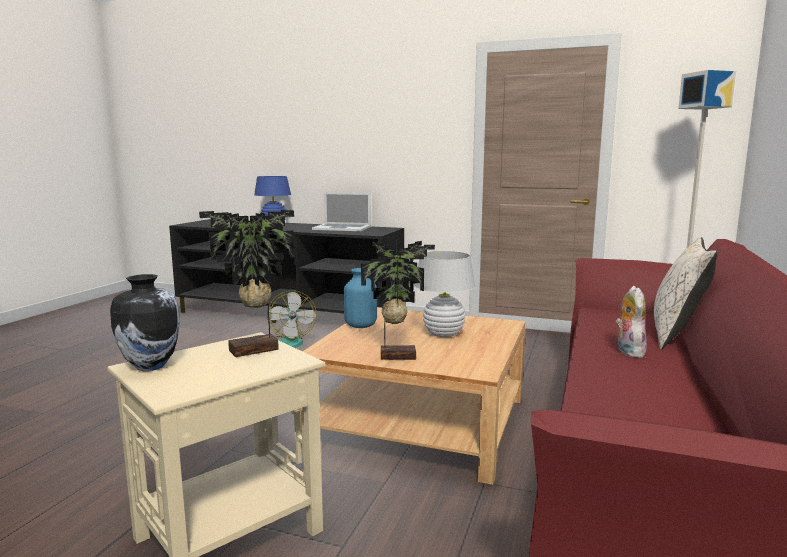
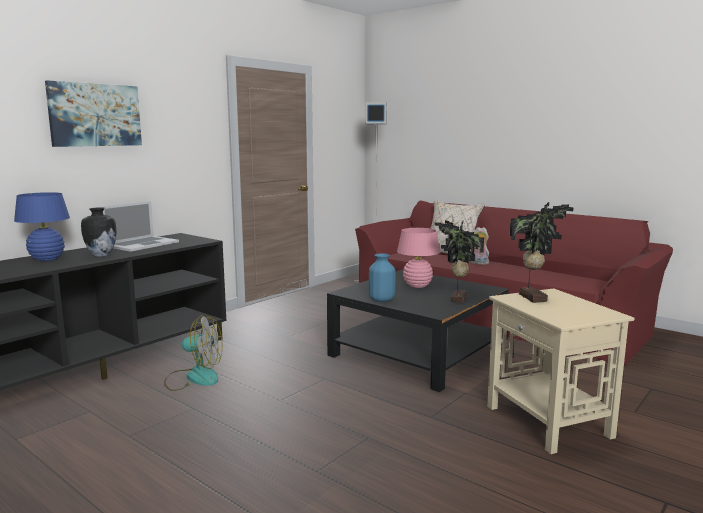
camera: 70 degrees left, 0 degrees up
vase [110,274,180,371] -> vase moved to [81,208,117,257]
beige coffee table [298,307,525,485] -> black coffee table [327,269,509,392]
white table lamp [414,251,476,337] -> pink table lamp [397,228,440,288]
none -> picture [45,80,142,147]

